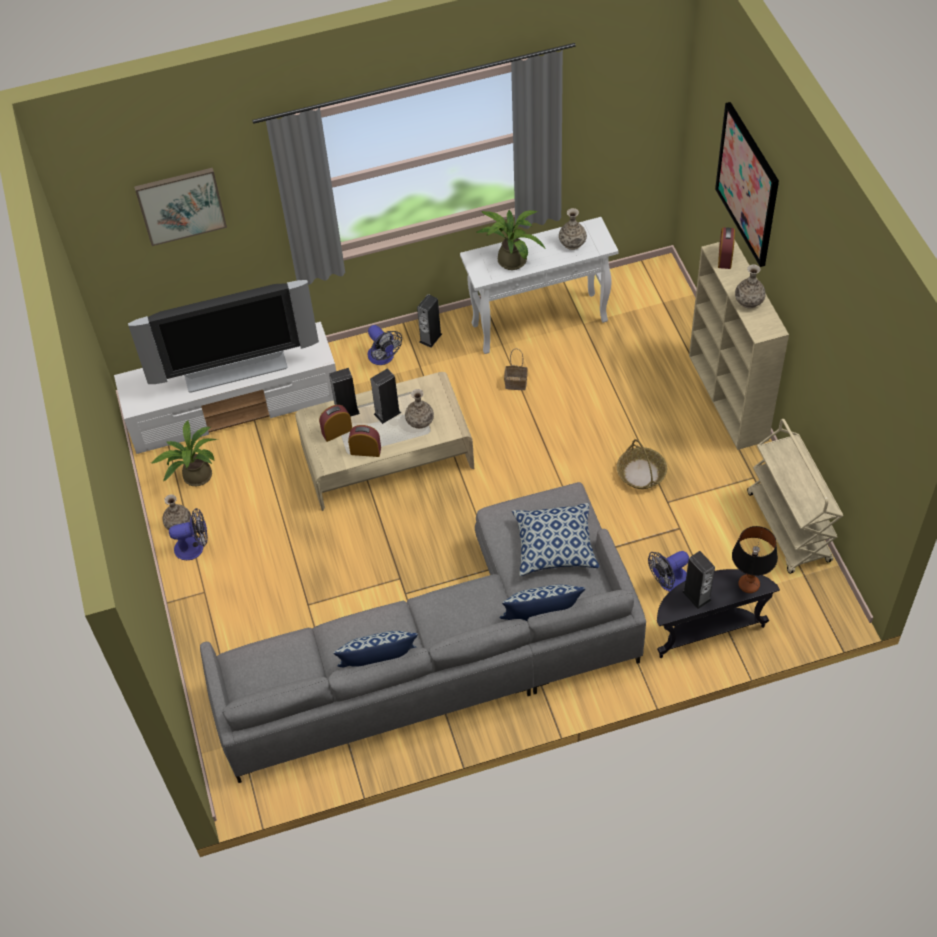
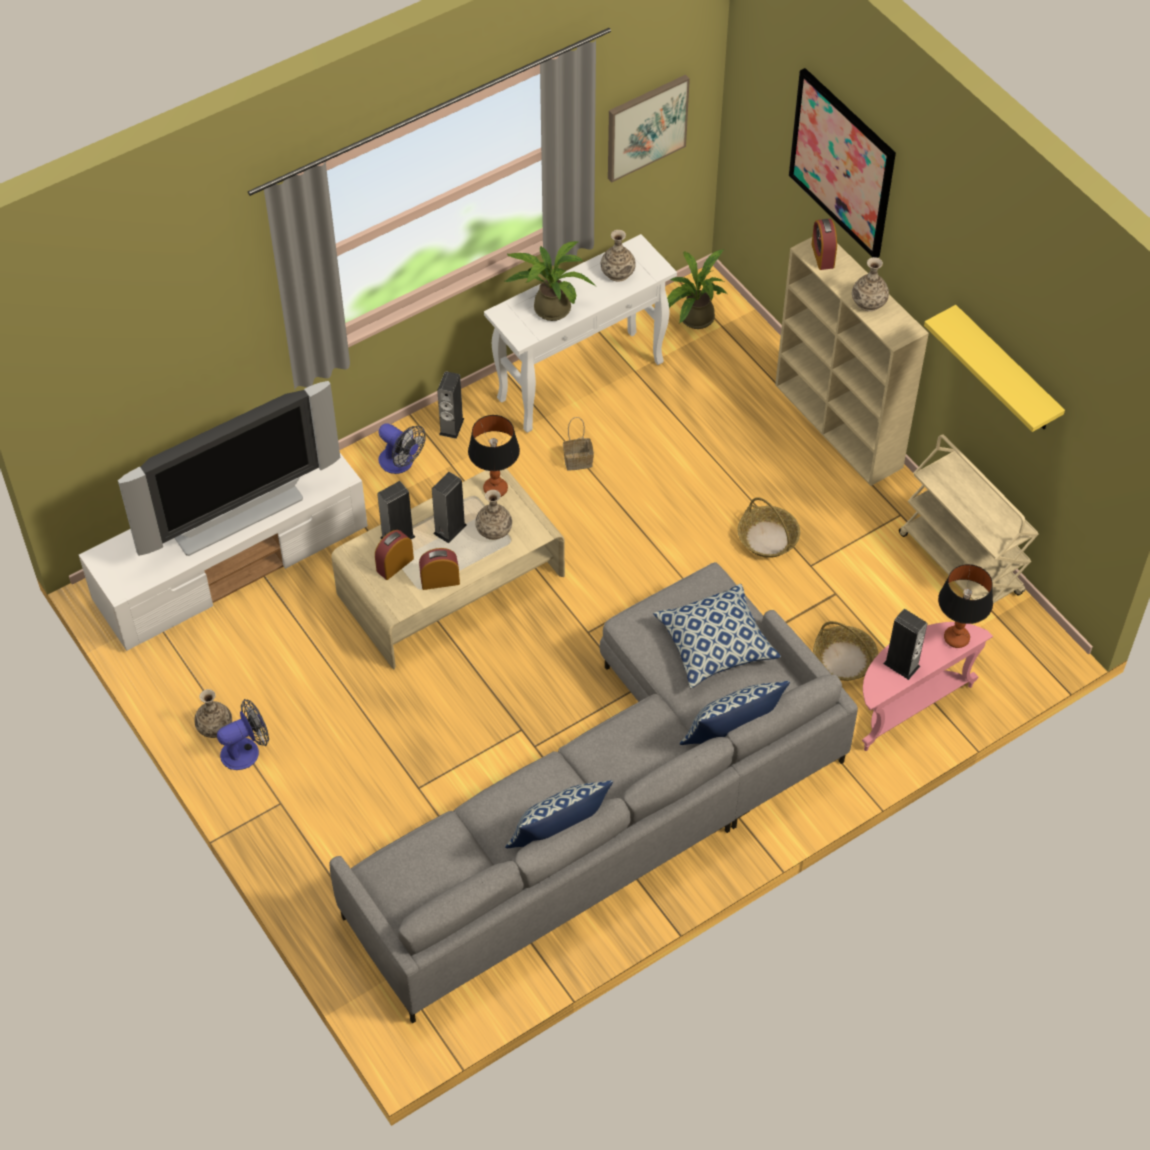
camera: 20 degrees left, 0 degrees up
picture [134,168,227,246] -> picture moved to [608,75,690,182]
potted plant [151,420,218,486] -> potted plant moved to [667,250,727,329]
fan [648,551,689,591] -> basket [813,621,878,681]
black side table [657,569,780,658] -> pink side table [862,622,993,751]
none -> table lamp [468,415,520,497]
none -> yellow shelf [924,305,1065,432]

